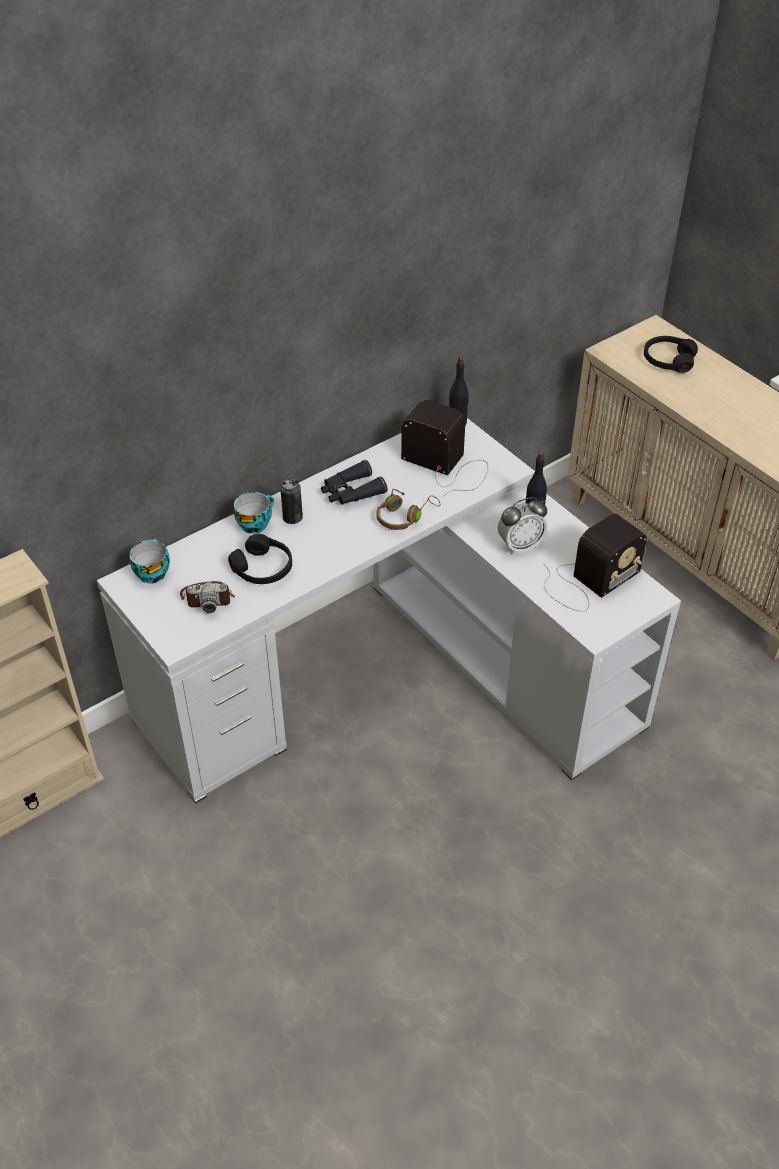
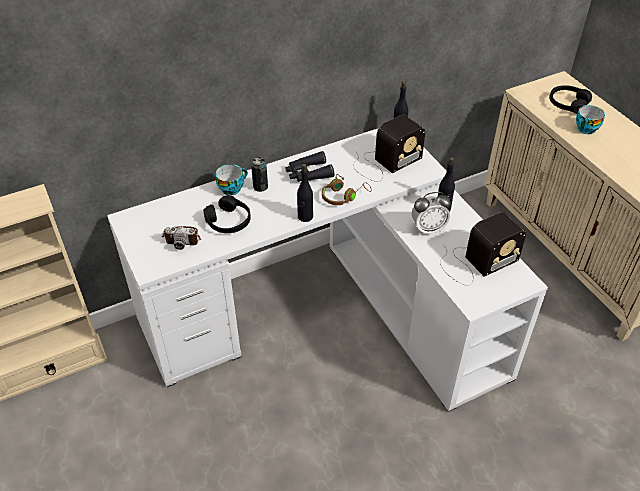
camera: 10 degrees right, 0 degrees up
cup [129,539,170,584] -> cup moved to [576,105,605,134]
radio [401,400,488,496] -> radio turned 105 degrees clockwise [353,115,425,182]
none -> black bottle [297,164,313,222]

